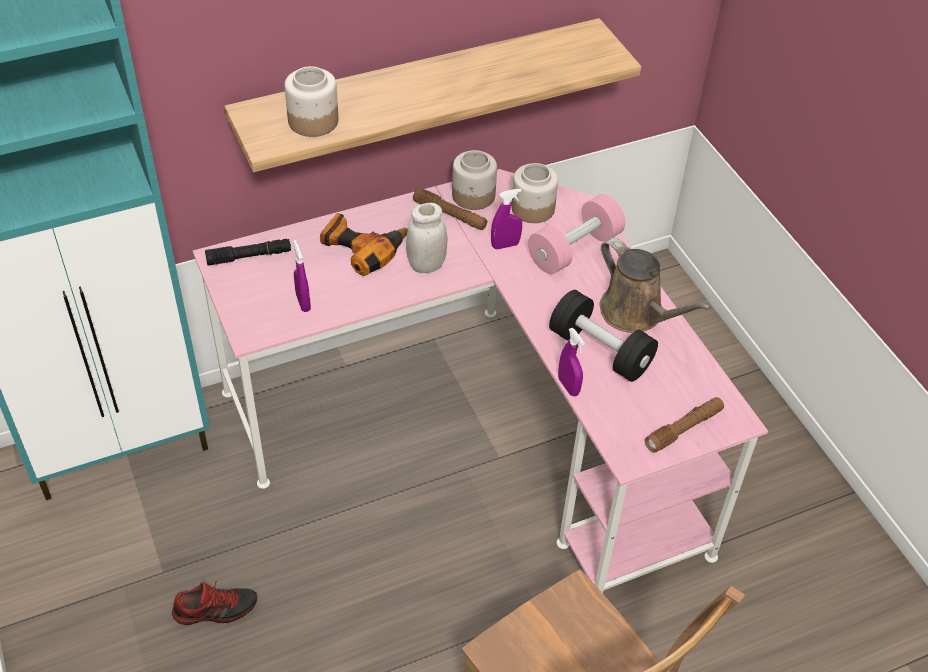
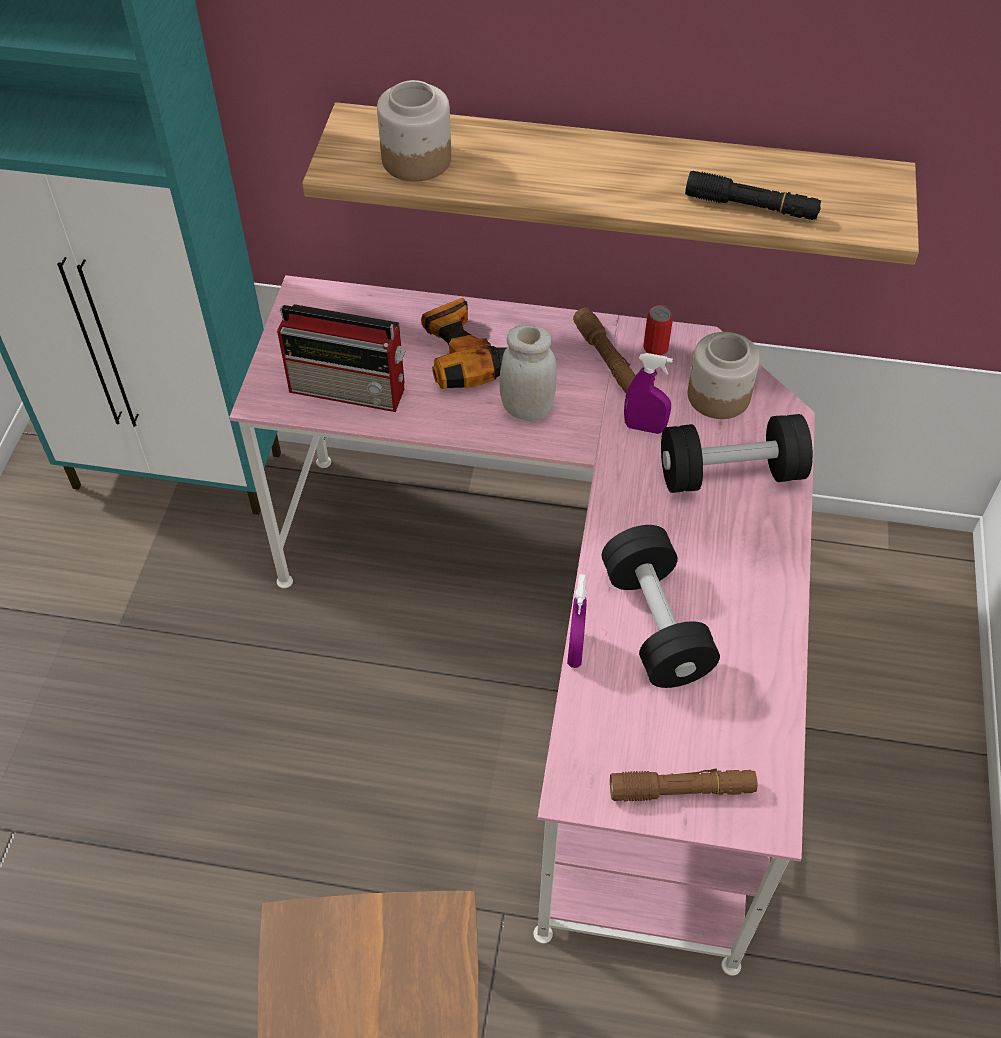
camera: 35 degrees right, 5 degrees up
shoe [172,581,257,625] -> none
black flashlight [205,239,291,265] -> black flashlight moved to [685,171,821,220]
purple spray bottle [293,240,311,312] -> radio [277,304,405,412]
jar [452,150,497,210] -> can [643,305,673,355]
pink dumbbell [528,194,625,274] -> black dumbbell [661,414,813,493]
brown watering can [600,238,711,333] -> none

